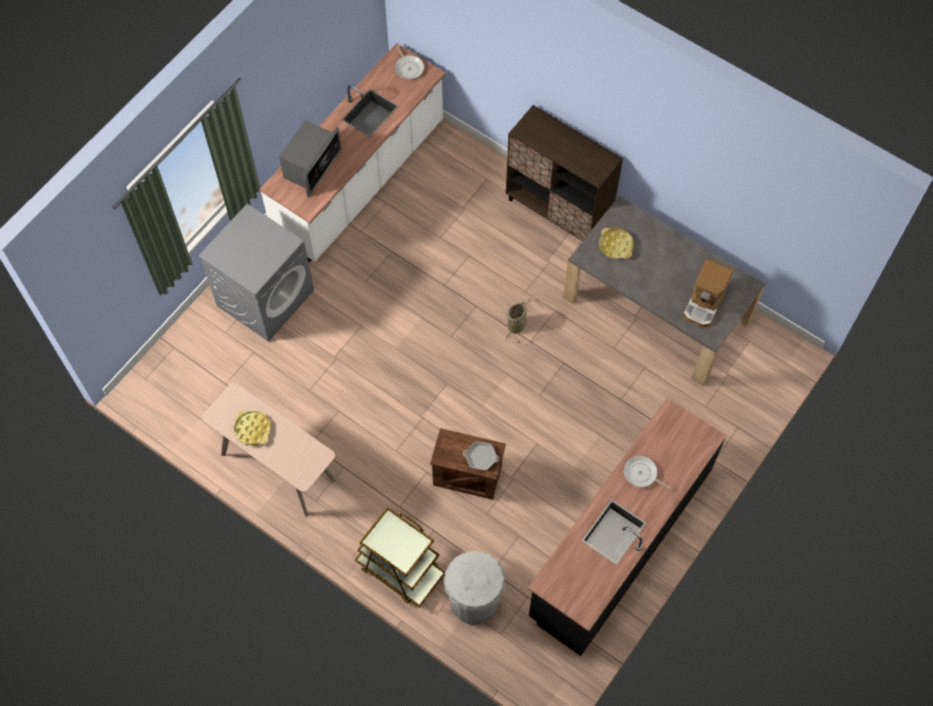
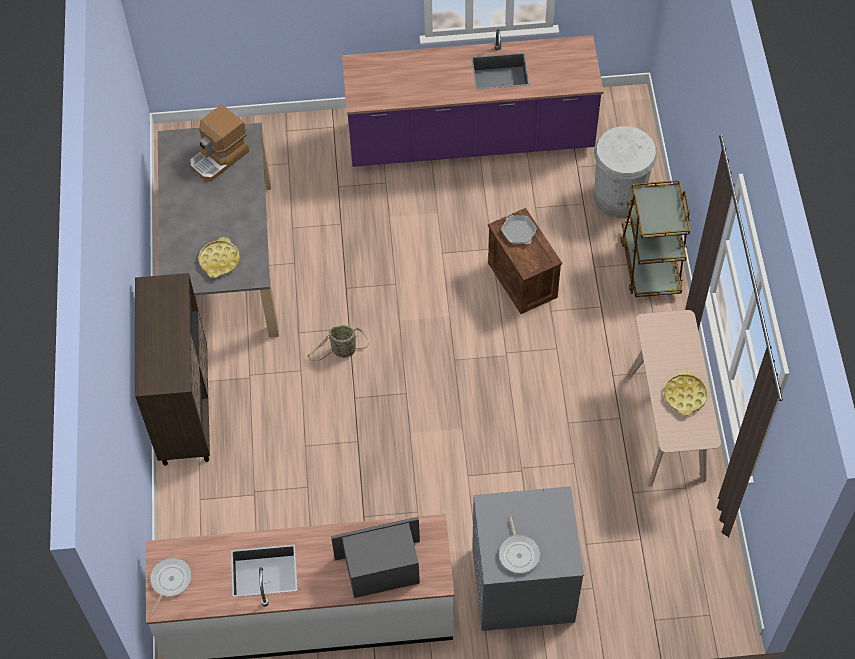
camera: 130 degrees left, 5 degrees down
black counter [528,398,726,656] -> purple counter [342,29,604,167]
frying pan [624,456,673,489] -> frying pan moved to [499,515,540,573]
coffee machine [683,259,733,327] -> coffee machine turned 150 degrees clockwise [190,105,249,181]

